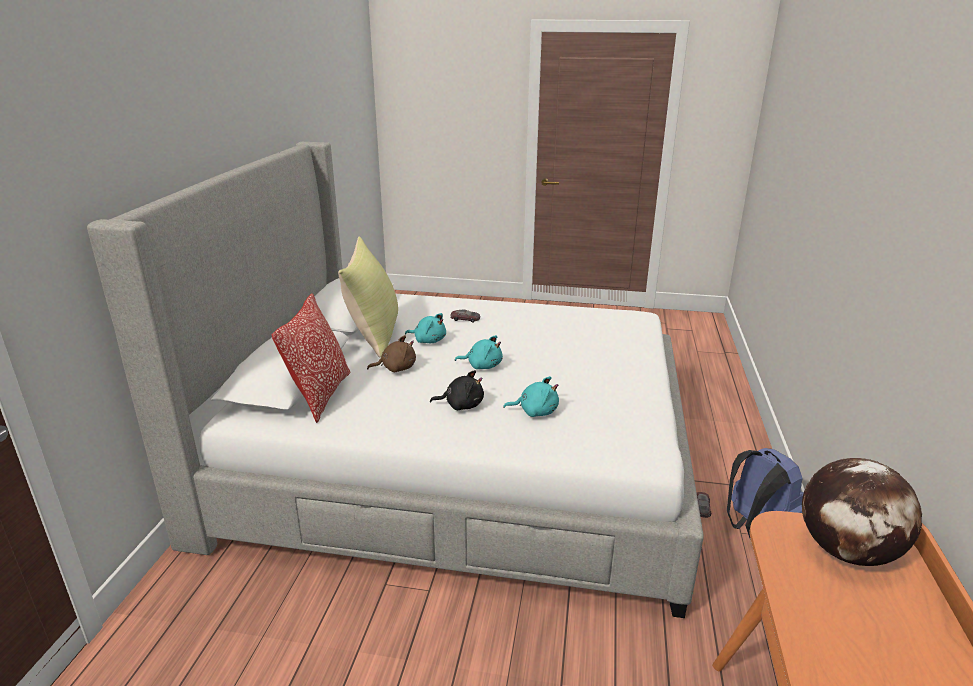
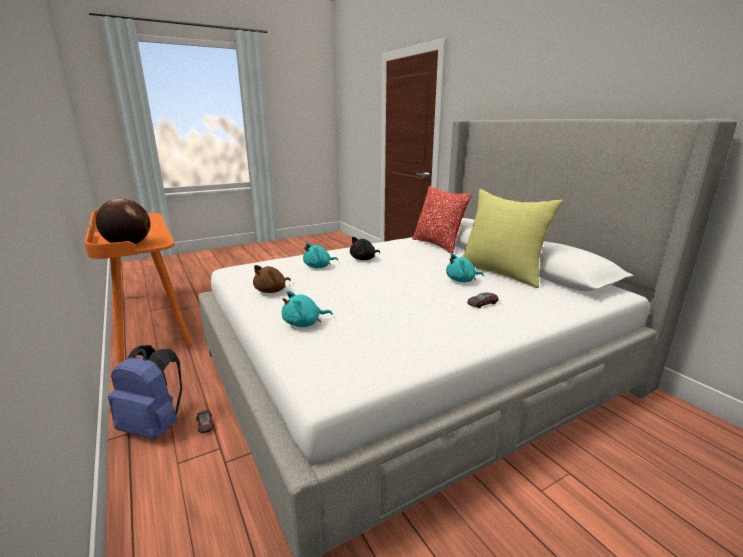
camera: 140 degrees right, 5 degrees down
brown plush toy [367,335,416,372] -> brown plush toy moved to [253,265,291,293]
turquoise plush toy [455,335,503,369] -> turquoise plush toy moved to [282,291,333,327]

